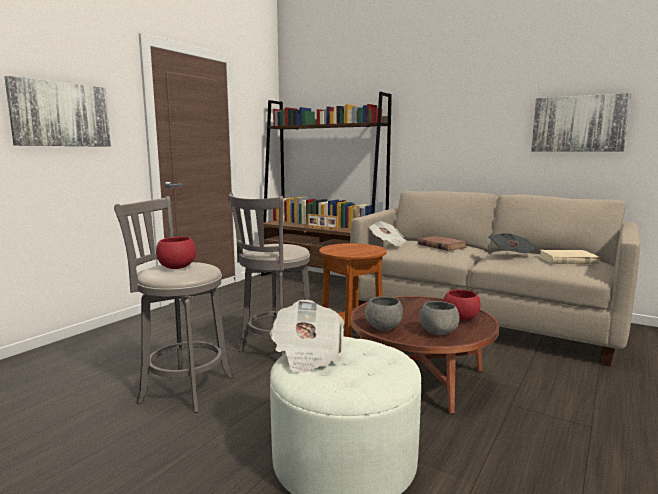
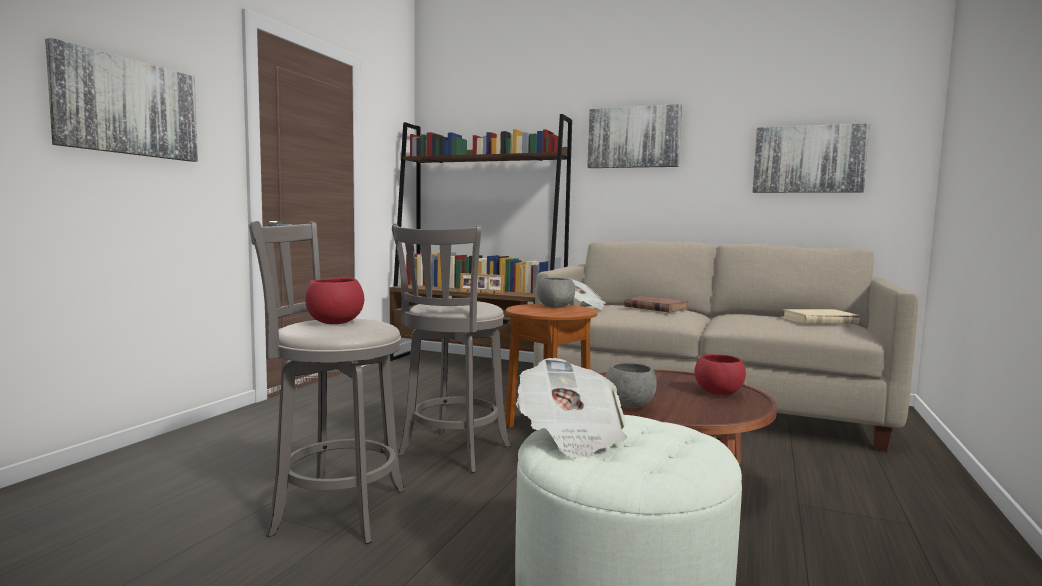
camera: 10 degrees left, 5 degrees down
grey bowl [420,301,460,335] -> grey bowl moved to [537,278,575,308]
newspaper [488,233,536,253] -> none
none -> picture [587,104,682,168]

